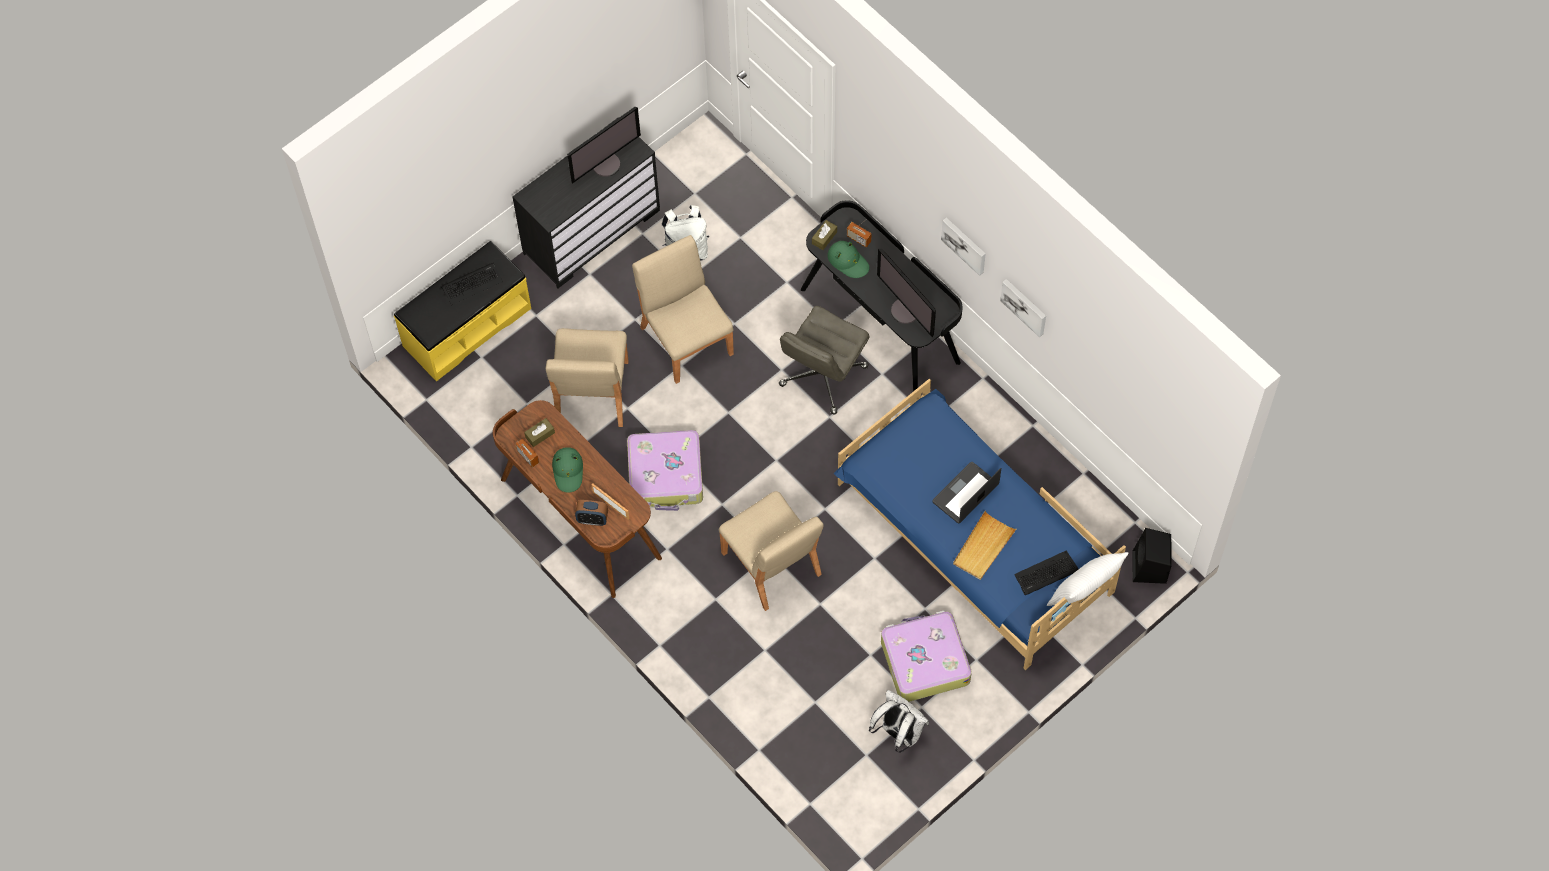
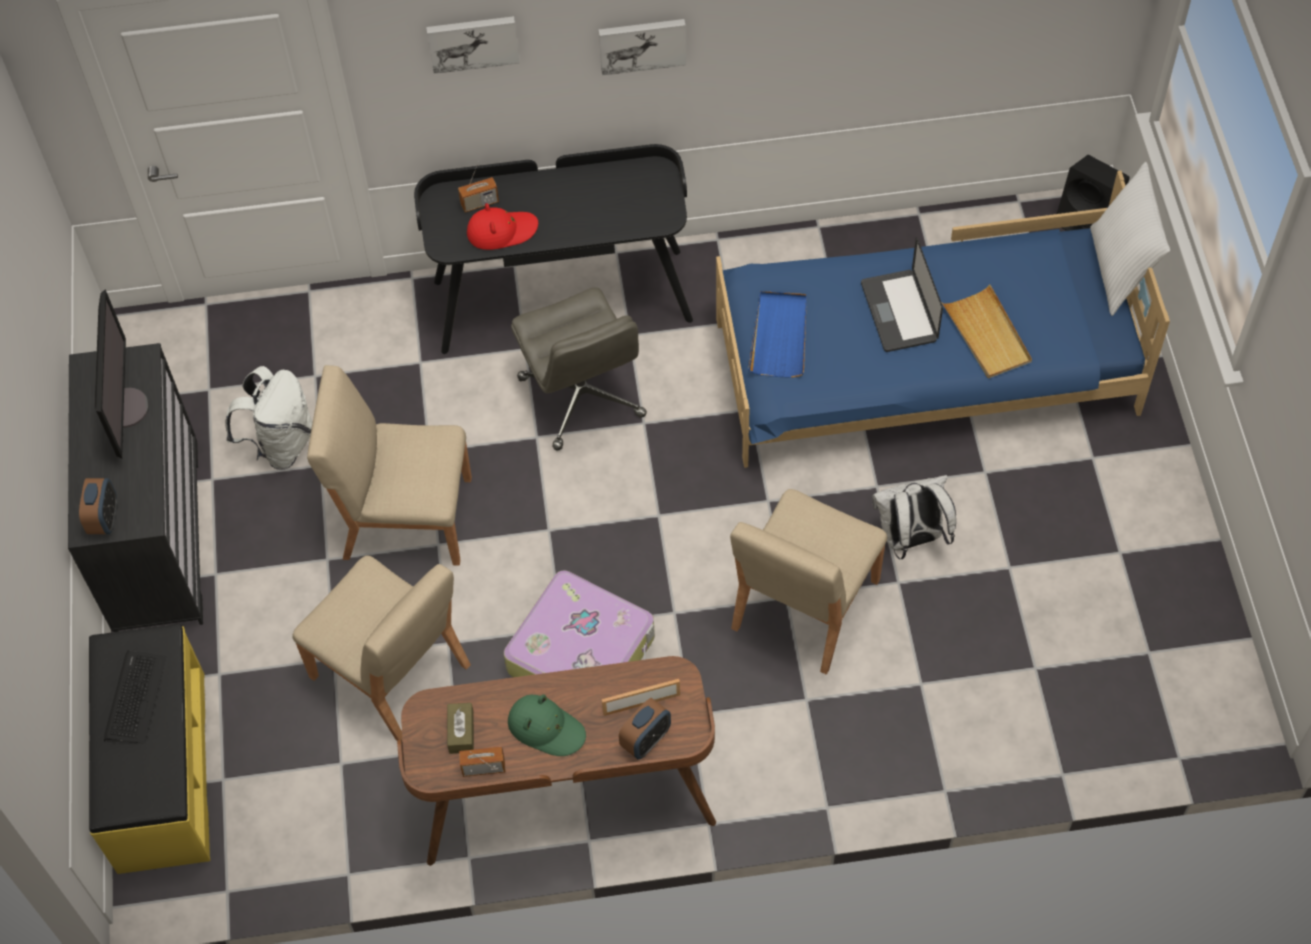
camera: 55 degrees left, 5 degrees down
beige chair [719,491,824,611] -> beige chair turned 120 degrees clockwise [730,489,887,674]
brown tissue box [812,220,837,250] -> none
green hat [828,241,869,278] -> red hat [467,203,538,250]
white backpack [869,690,929,753] -> white backpack moved to [872,475,956,560]
monitor [877,249,936,337] -> none
suitcase [881,610,972,702] -> none
picture [1000,279,1046,337] -> picture moved to [426,16,520,74]
keyboard [1014,551,1078,595] -> none
none -> alarm clock [79,478,117,534]
none -> blue tray [748,291,807,378]

